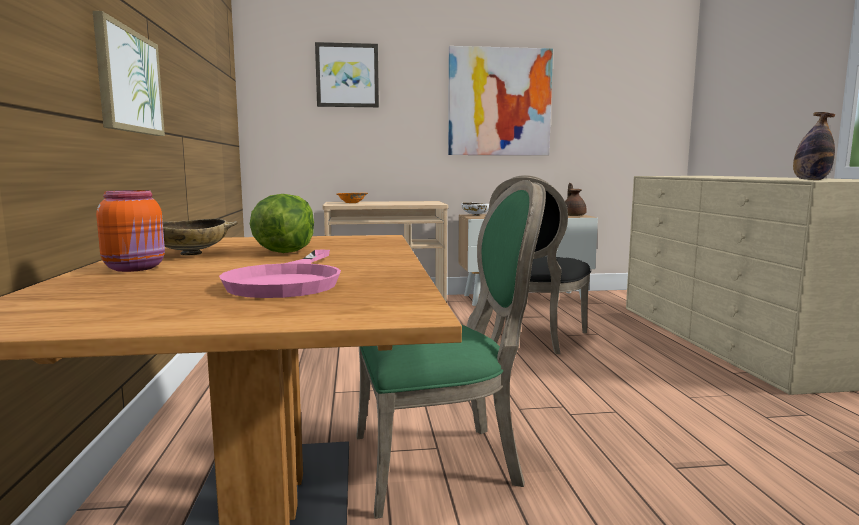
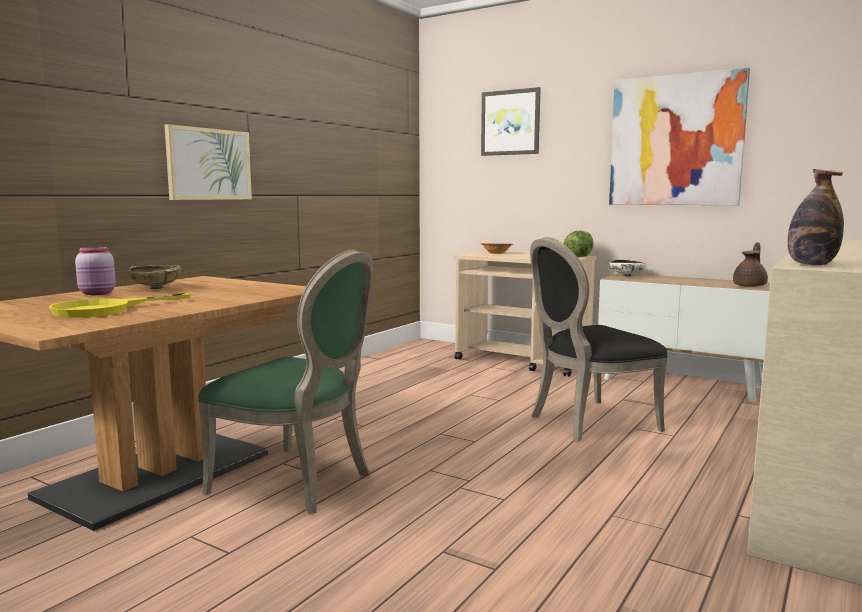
camera: 40 degrees right, 0 degrees up
orange jar [96,190,165,272] -> pink jar [75,246,116,295]
pink frying pan [219,250,341,298] -> yellow frying pan [49,293,191,318]
lettuce [250,194,314,253] -> lettuce moved to [564,230,594,257]

